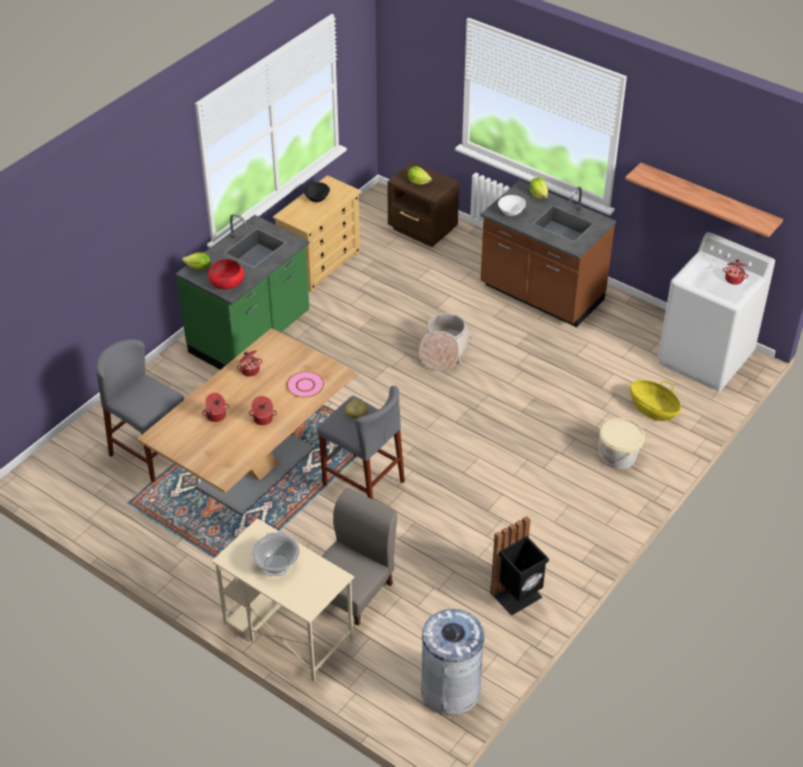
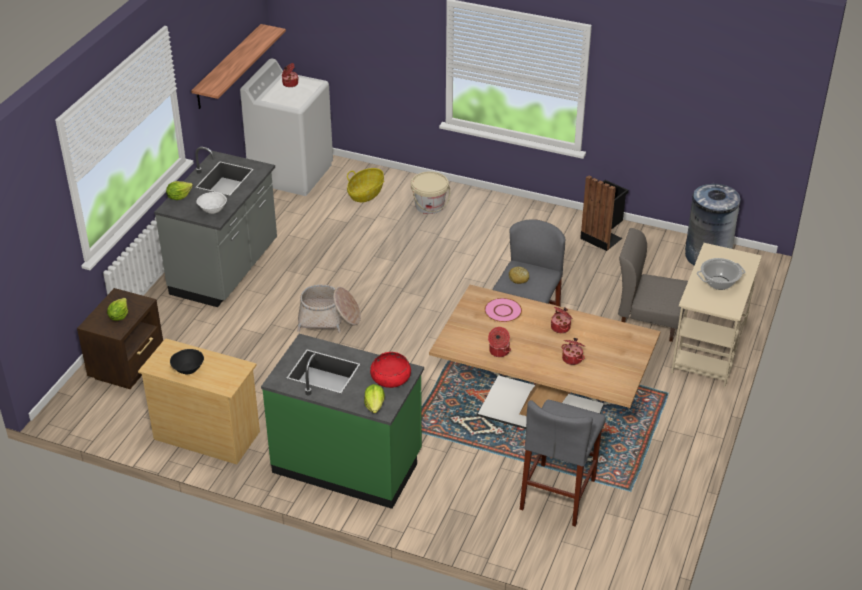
camera: 105 degrees left, 5 degrees down
brown counter [480,180,616,327] -> grey counter [154,147,277,307]

